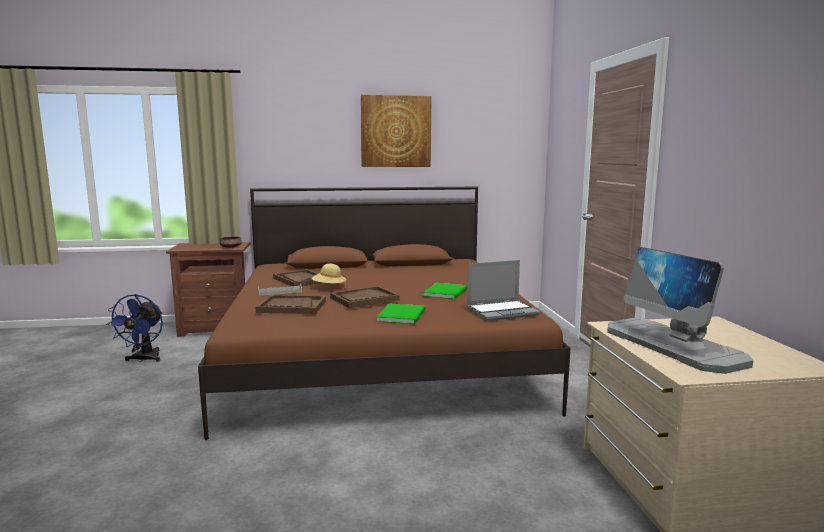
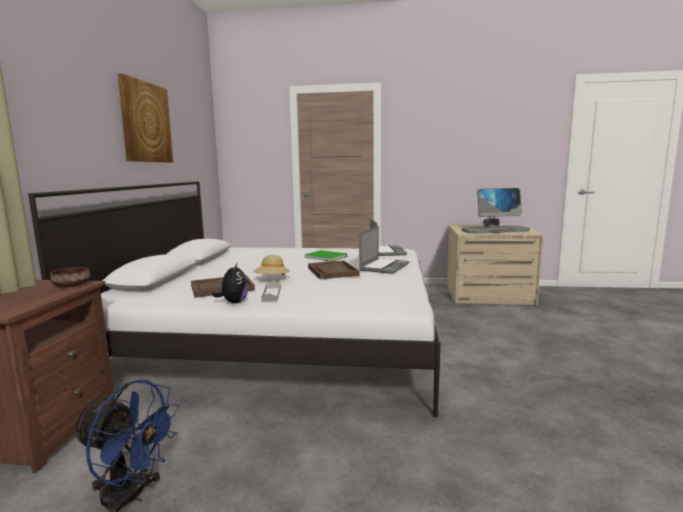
camera: 75 degrees left, 0 degrees up
brown bed [198,187,570,440] -> white bed [28,181,440,418]
brown tray [256,295,326,314] -> none
green book [376,304,425,324] -> laptop [359,226,409,274]
none -> plush toy [212,263,248,303]

